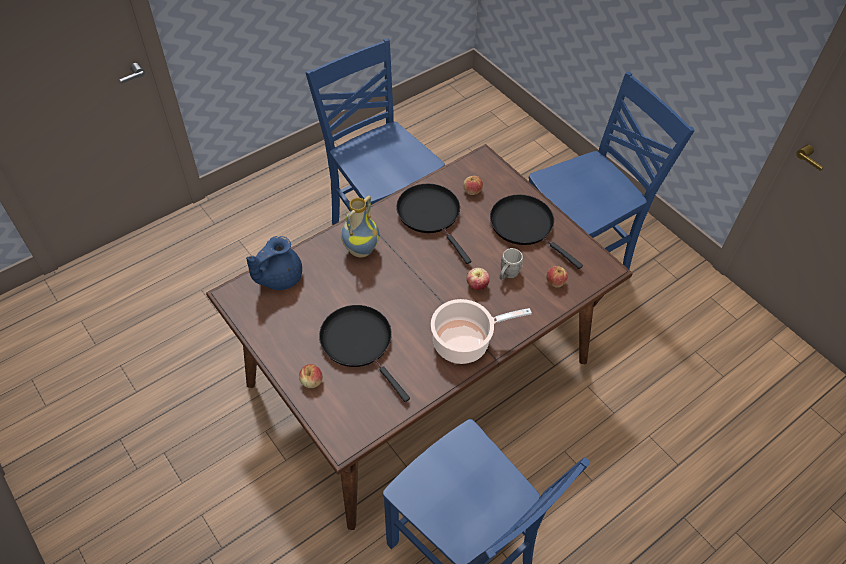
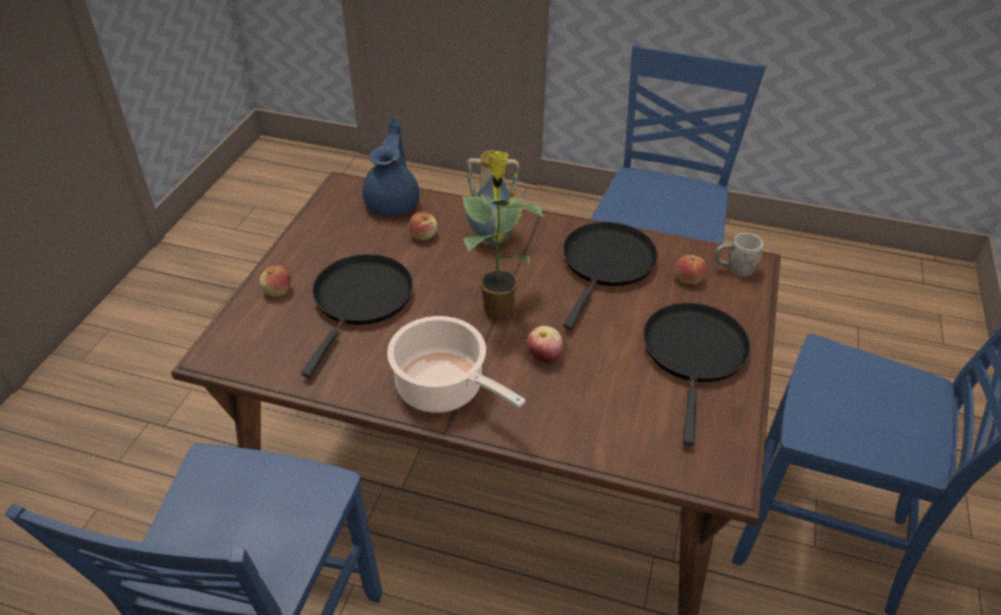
camera: 55 degrees right, 10 degrees down
blue teapot [246,236,302,290] -> blue teapot turned 90 degrees clockwise [362,116,420,216]
grey mug [500,248,523,280] -> grey mug moved to [715,233,764,277]
apple [546,266,568,288] -> apple moved to [409,212,437,240]
none -> potted plant [462,151,545,320]

